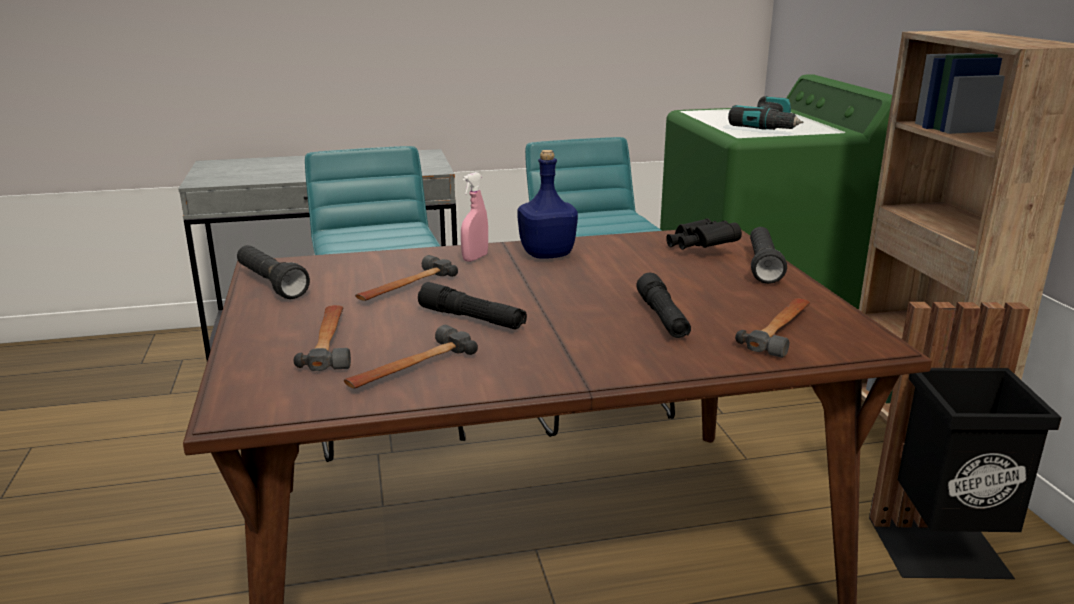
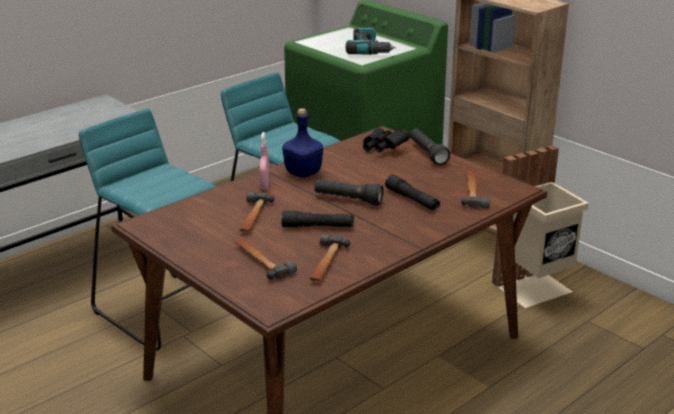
camera: 30 degrees left, 5 degrees up
black flashlight [237,245,310,299] -> black flashlight moved to [314,179,384,206]
black trash can [869,302,1062,579] -> beige trash can [492,145,589,308]

